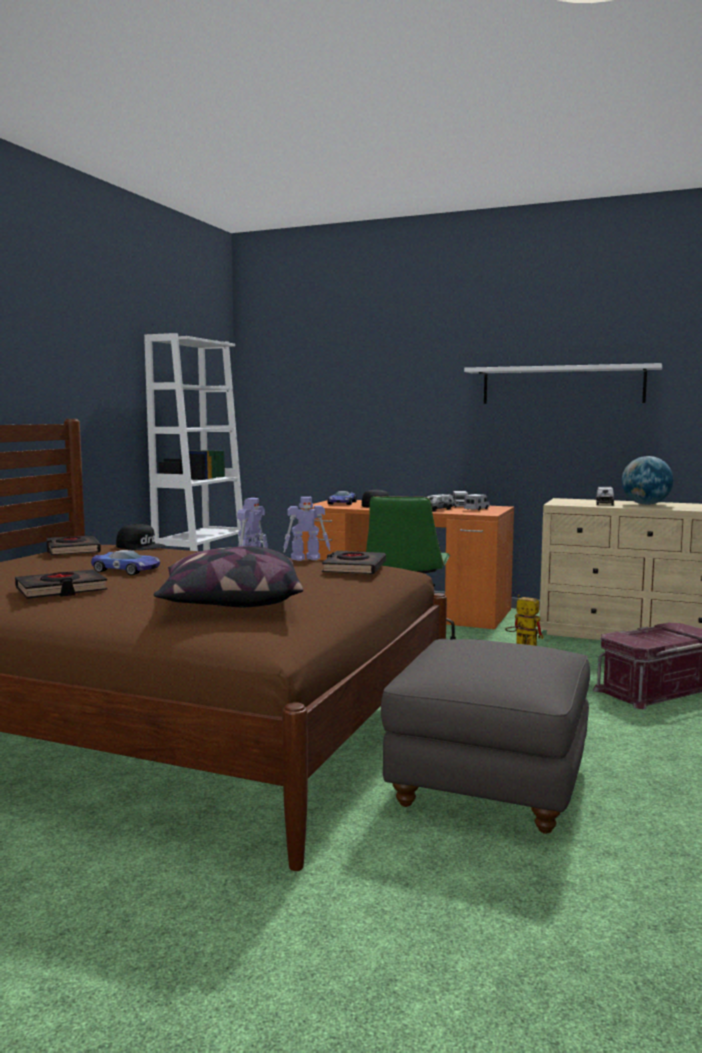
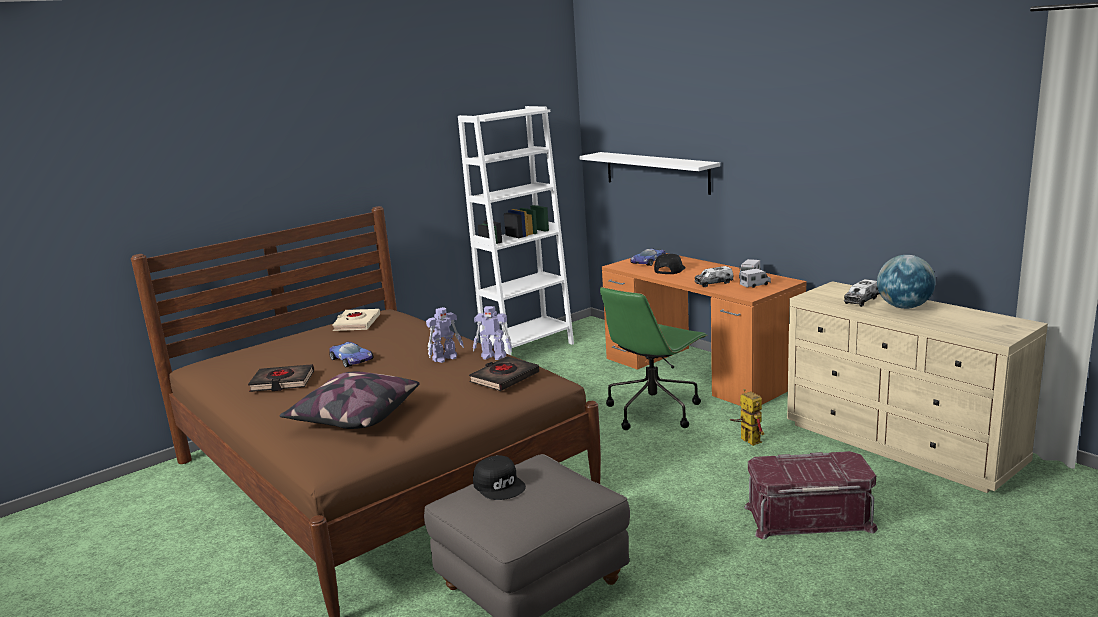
camera: 30 degrees right, 10 degrees up
black book [46,536,101,555] -> beige book [332,309,380,331]
black cap [116,524,166,550] -> black cap moved to [473,455,526,500]
white shelf [464,363,662,404] -> white shelf moved to [579,152,720,195]

